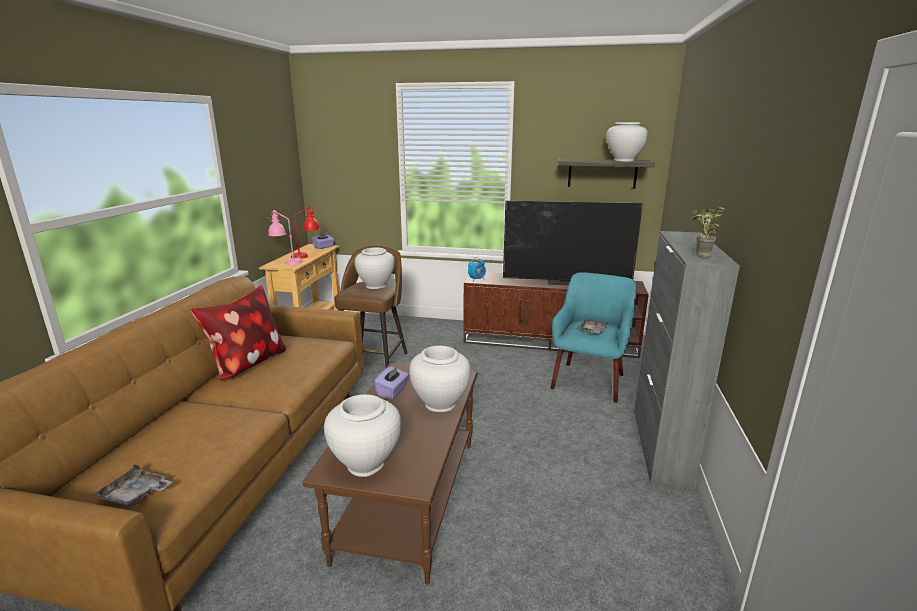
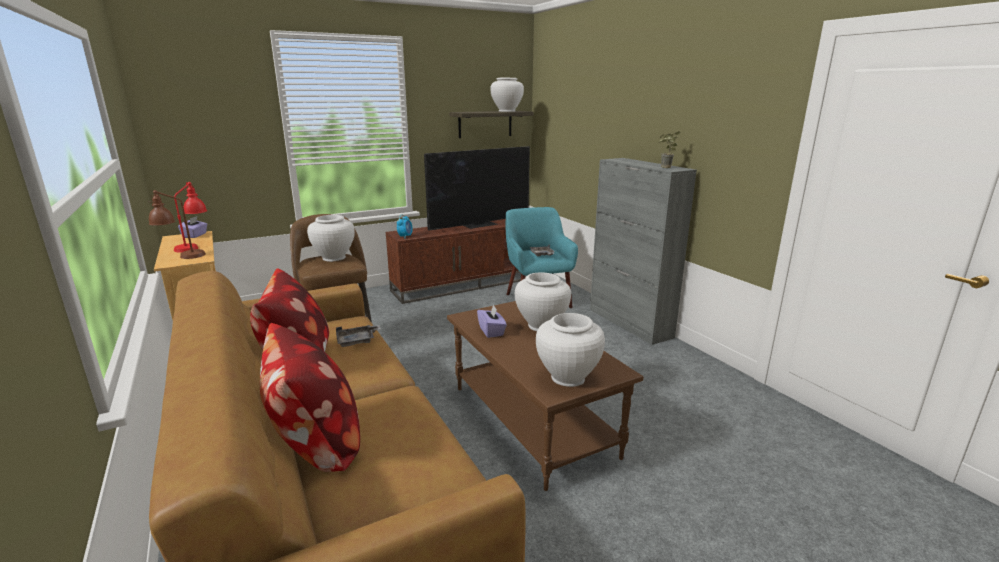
camera: 40 degrees left, 0 degrees up
grey tray [94,464,172,507] -> grey tray moved to [336,325,381,347]
pink table lamp [268,210,303,265] -> brown table lamp [148,190,206,259]
none -> pillow [260,323,360,472]

